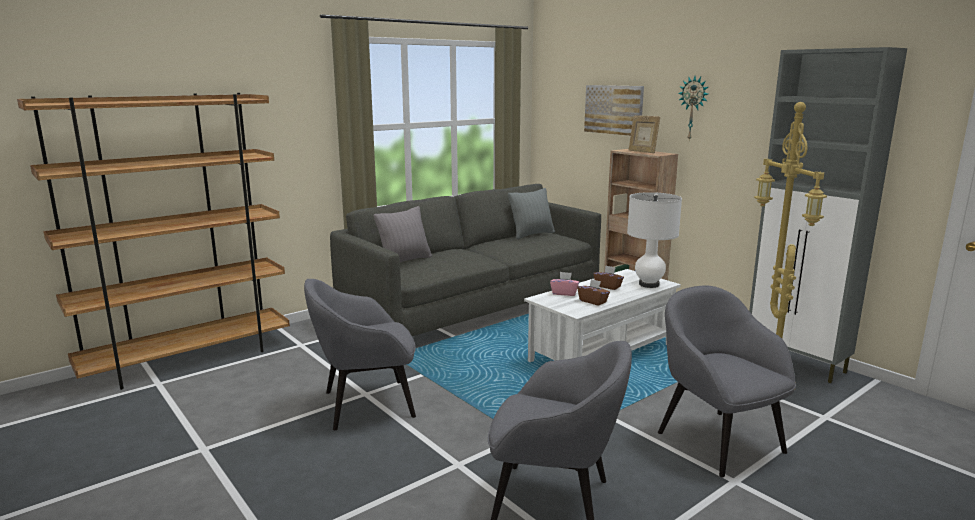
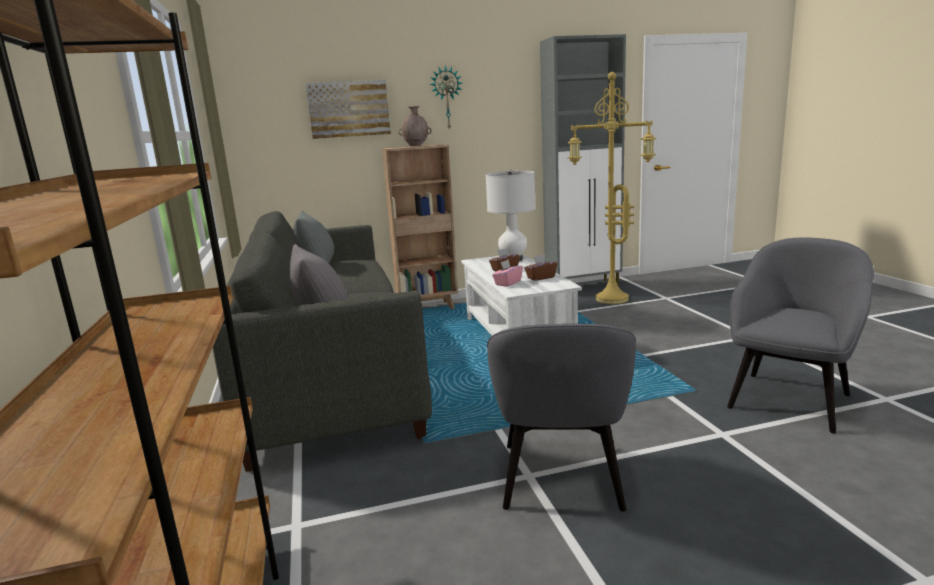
camera: 65 degrees left, 0 degrees up
picture frame [629,116,660,153] -> brown vase [398,106,432,146]
grey armchair [658,286,796,477] -> none

